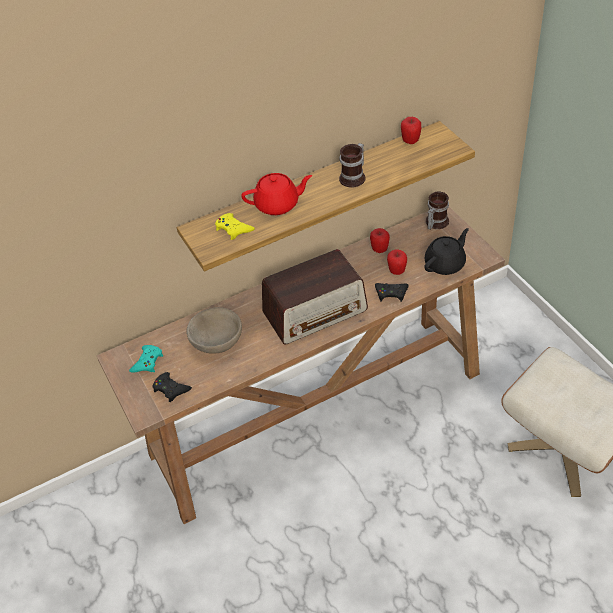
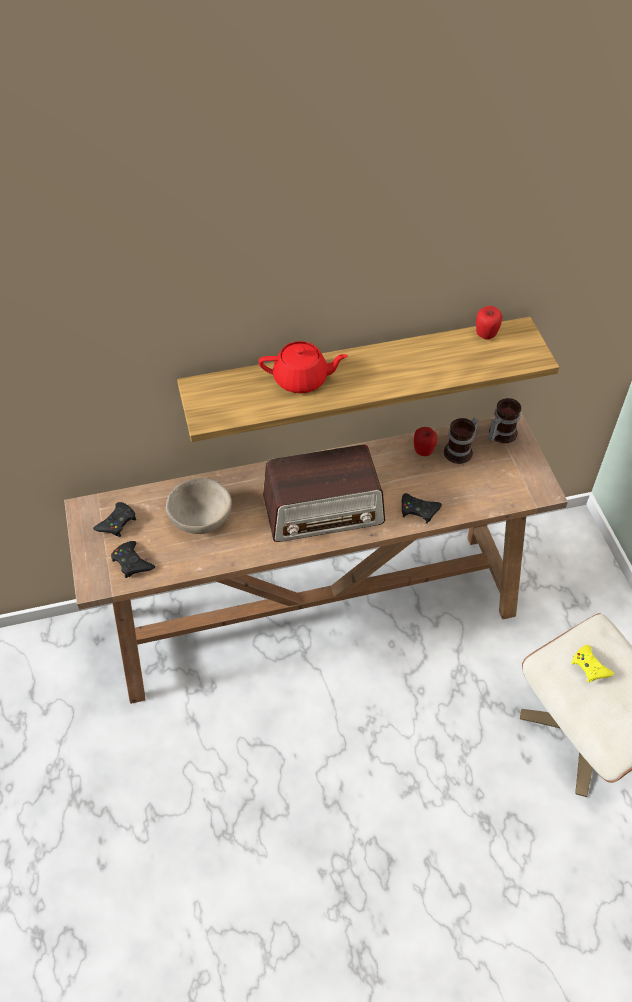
camera: 10 degrees right, 5 degrees up
turquoise game controller [129,345,163,372] -> black game controller [93,502,136,537]
yellow game controller [215,213,255,240] -> yellow game controller moved to [571,645,614,682]
mug [339,143,366,187] -> mug moved to [444,418,479,464]
apple [387,250,407,275] -> none
black teapot [424,228,469,275] -> none

